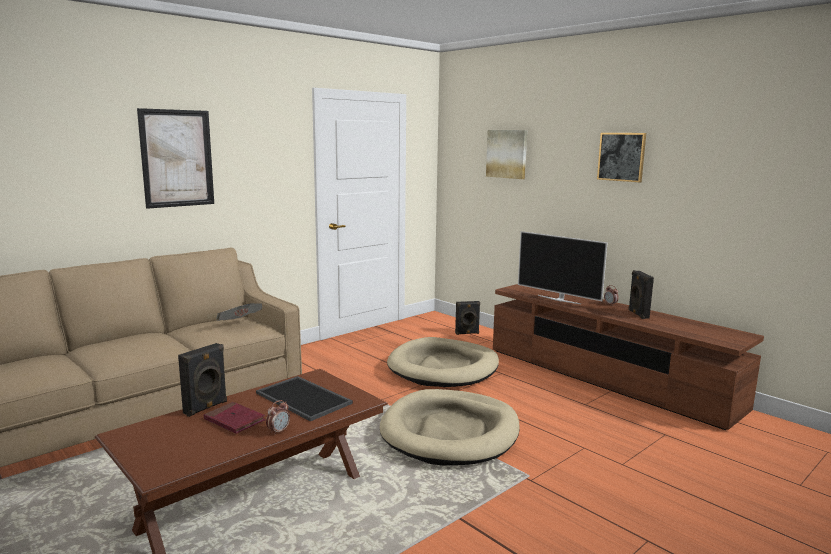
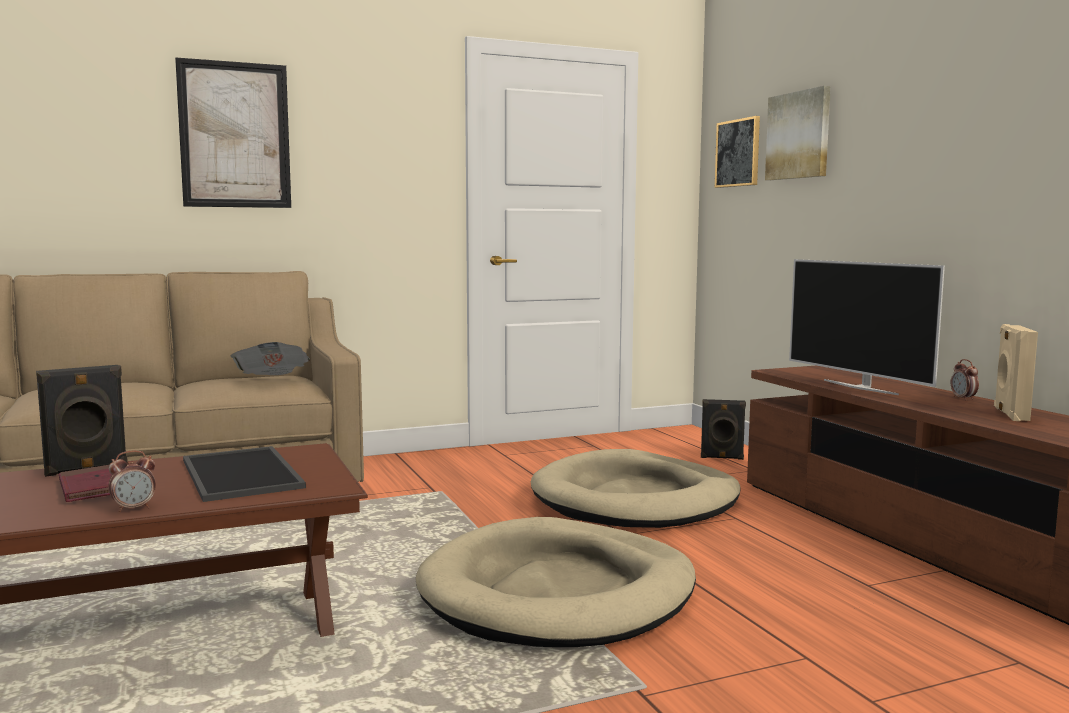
camera: 20 degrees right, 5 degrees down
picture [597,133,646,182] -> picture moved to [715,116,760,188]
black speaker [628,270,654,319] -> beige speaker [994,324,1038,421]

